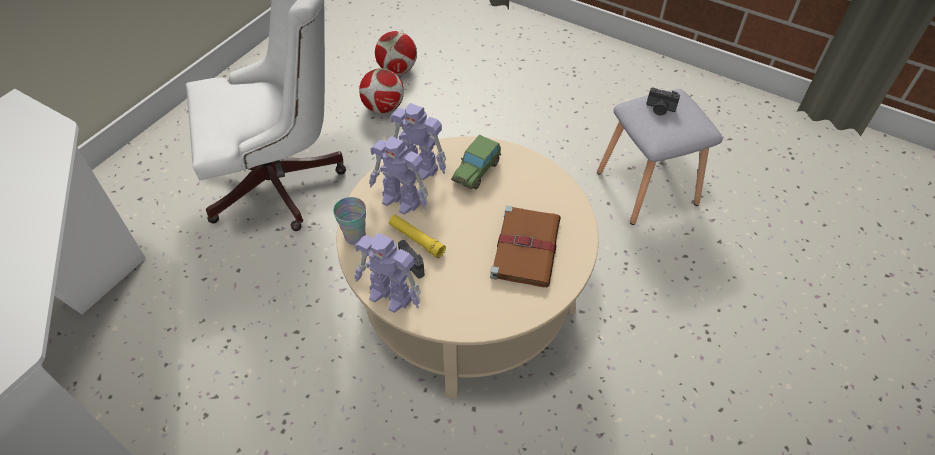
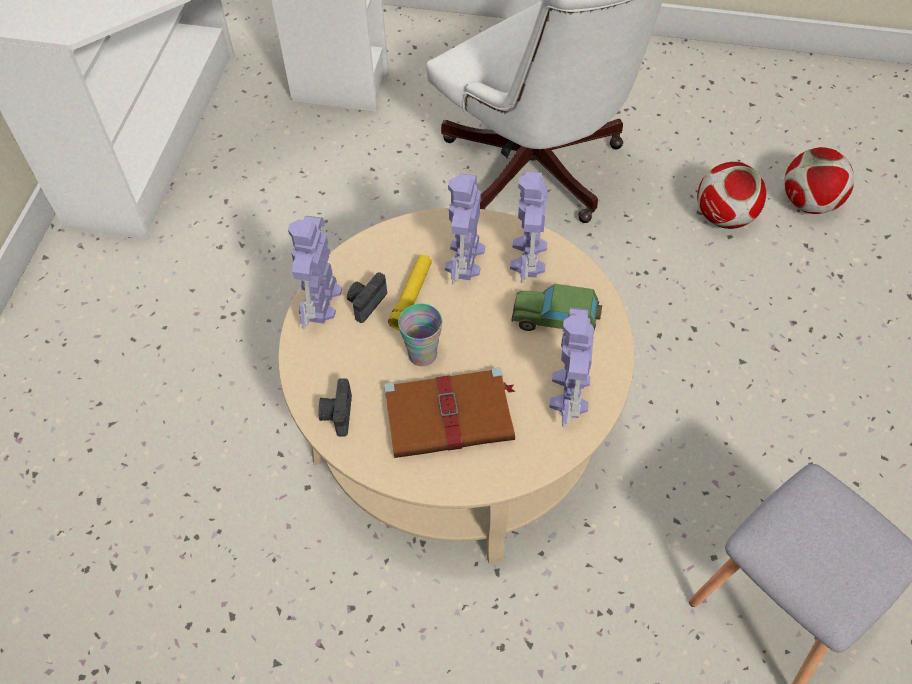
camera: 70 degrees right, 5 degrees up
cup [333,197,366,245] -> cup moved to [398,304,442,366]
camera [646,87,680,116] -> camera moved to [318,378,352,436]
none -> toy robot [549,307,594,427]

